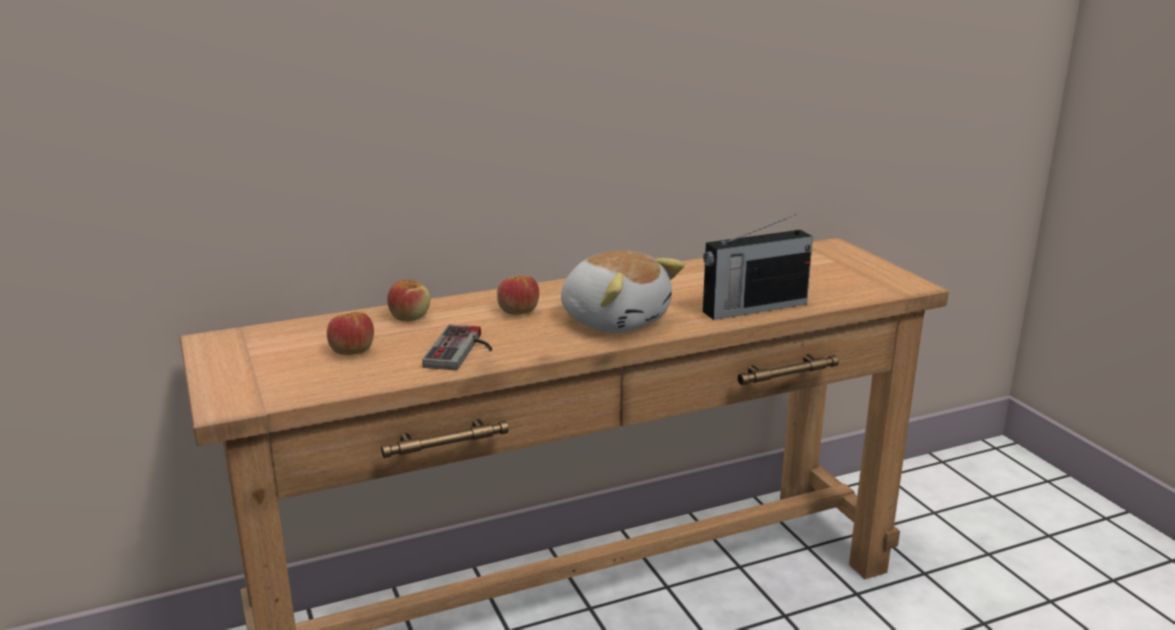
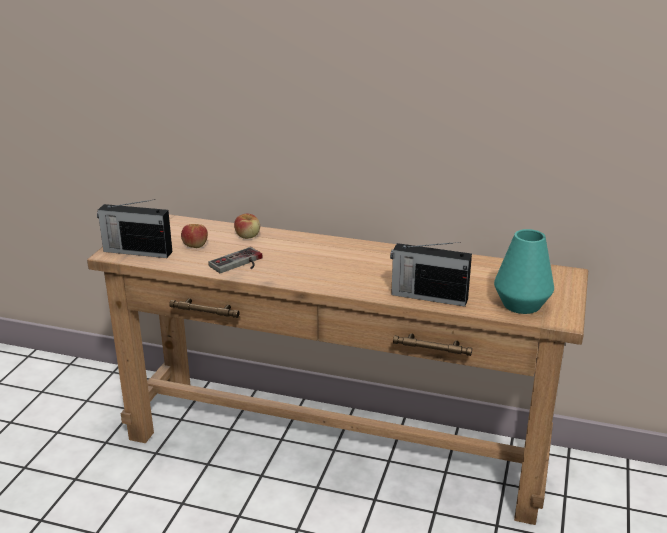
camera: 40 degrees right, 5 degrees up
apple [497,276,539,315] -> none
plush toy [561,250,685,333] -> none
none -> radio [97,199,173,258]
none -> turquoise vase [494,229,554,314]

